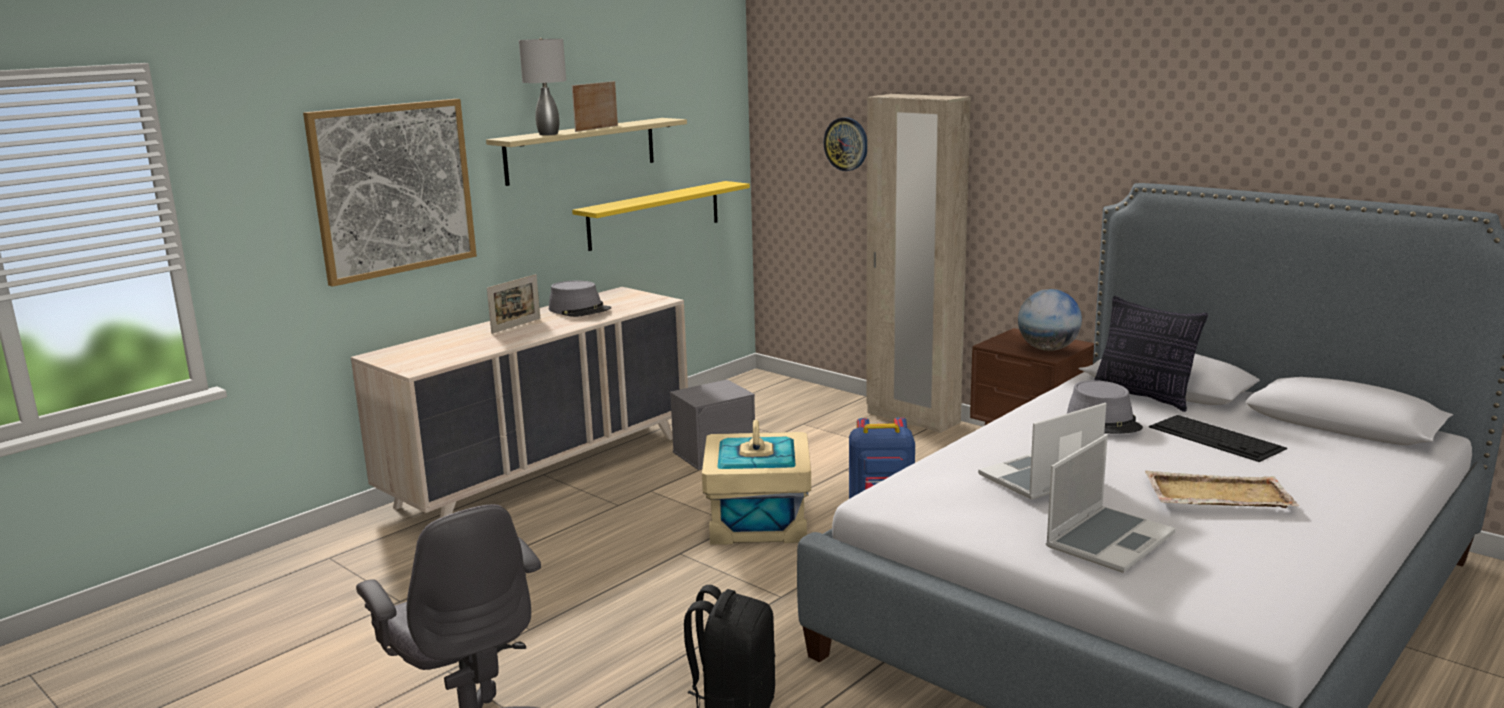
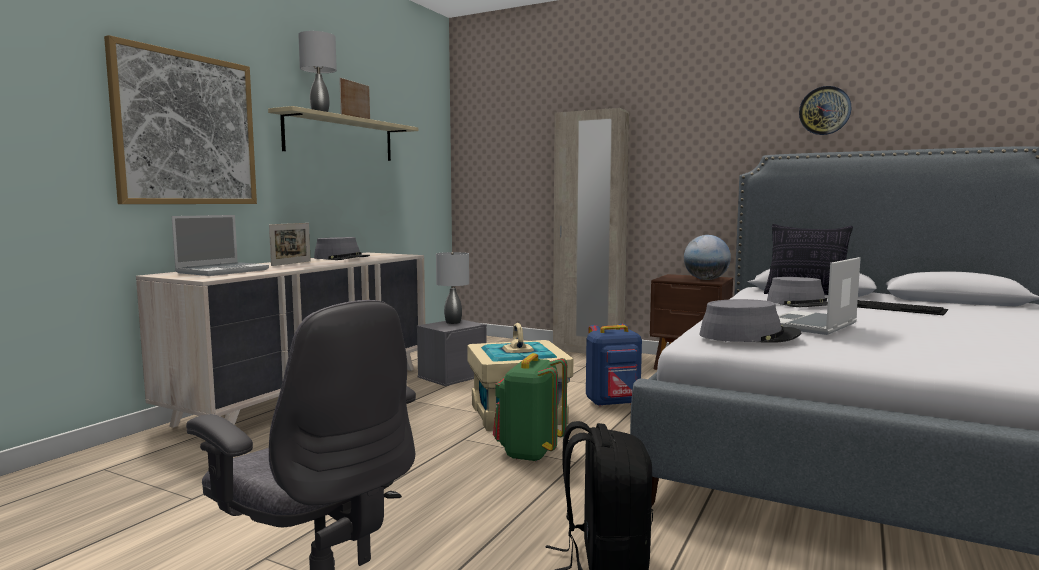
camera: 15 degrees left, 10 degrees down
yellow shelf [572,181,750,251] -> none
wall clock [824,117,867,171] -> wall clock moved to [799,86,851,135]
laptop [1046,434,1176,573] -> laptop moved to [172,215,269,276]
beige tray [1145,471,1299,508] -> none
none -> grey table lamp [436,252,469,324]
none -> green backpack [493,353,567,462]
none -> grey hat [699,299,801,343]

